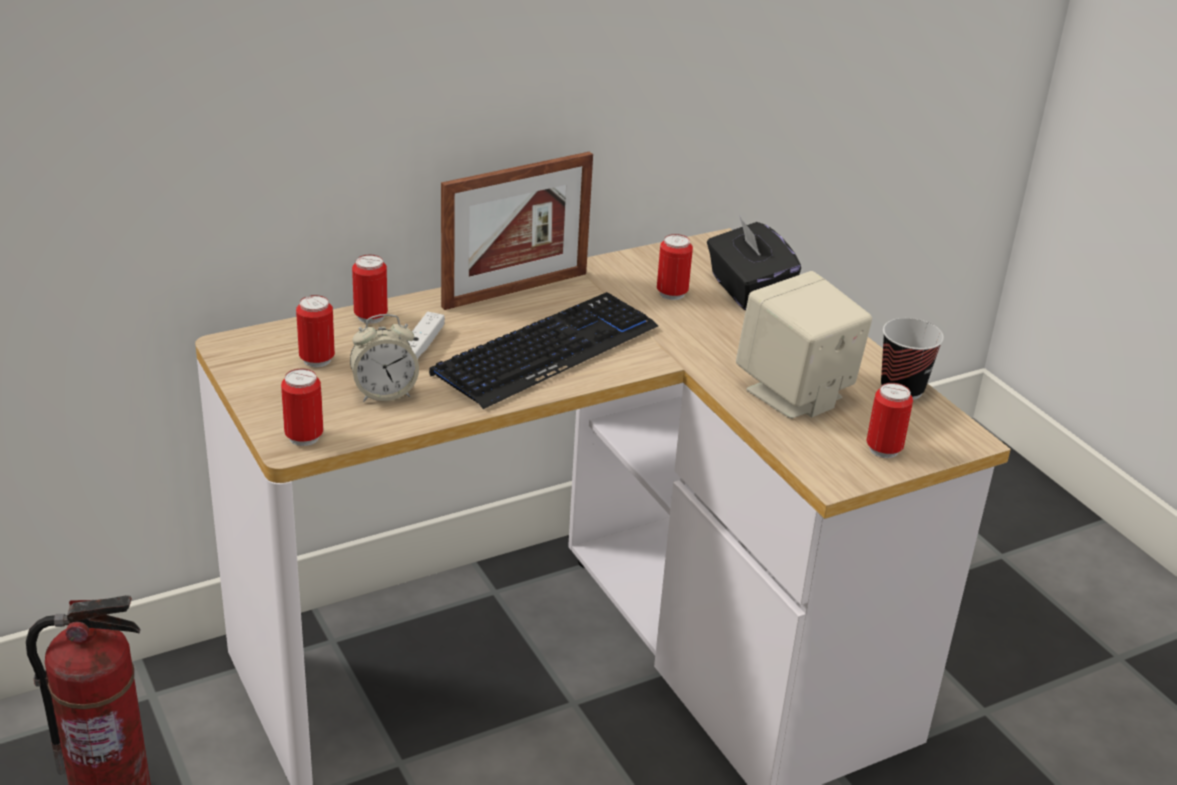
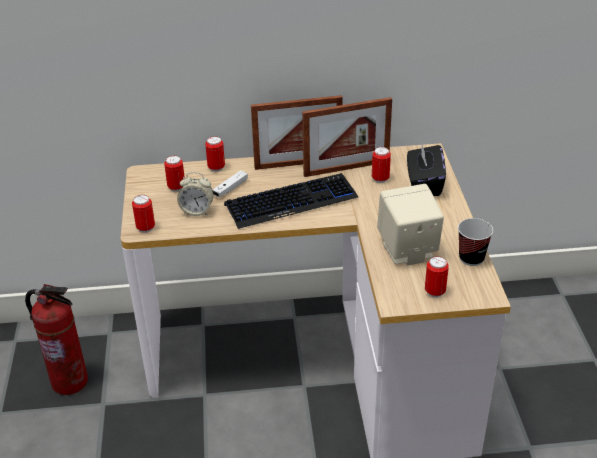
camera: 25 degrees right, 5 degrees up
none -> picture frame [302,97,392,177]

